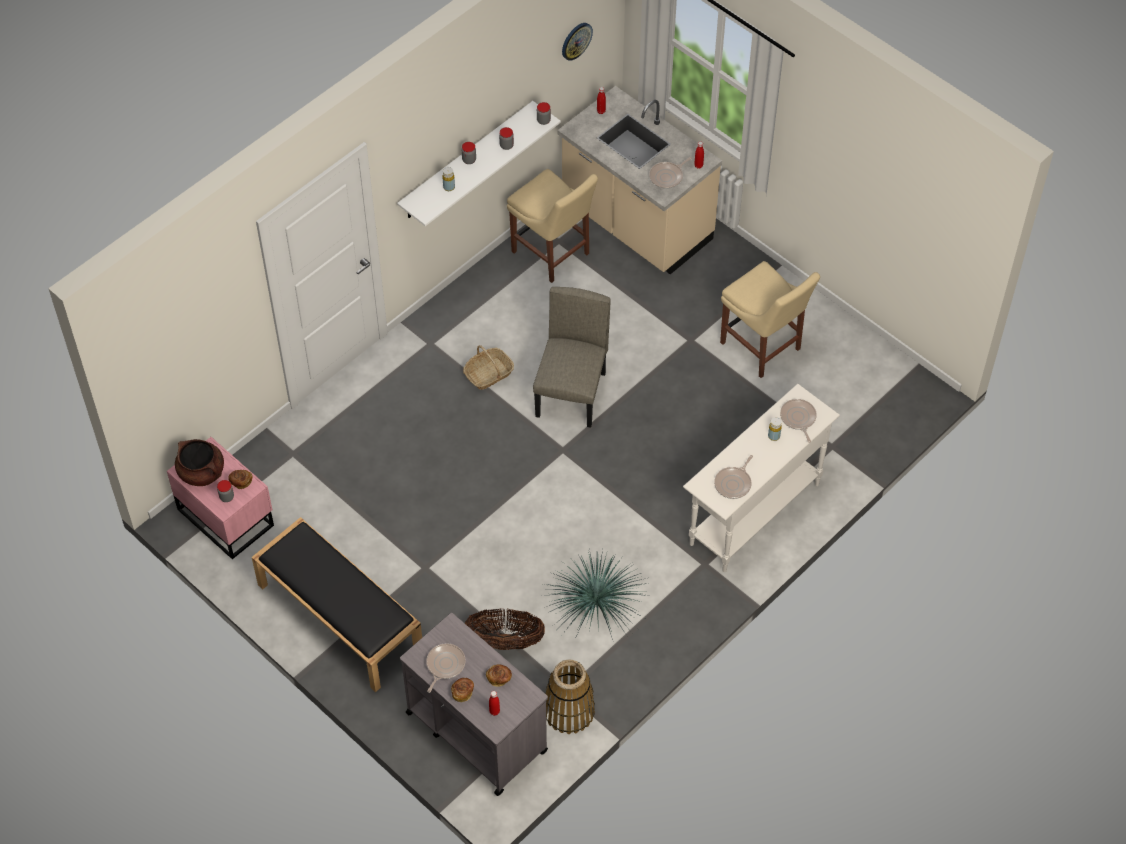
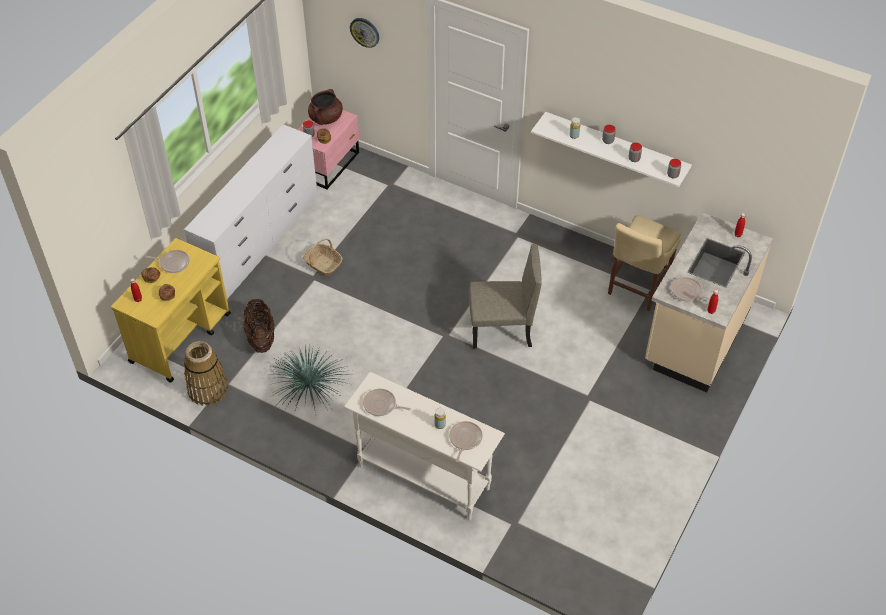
camera: 75 degrees right, 5 degrees down
black bench [252,517,422,692] -> white dresser [184,124,318,299]
grey cart [400,613,548,796] -> yellow cart [111,238,231,383]
basket [463,345,514,390] -> basket moved to [303,238,343,276]
wall clock [562,23,593,61] -> wall clock moved to [350,18,379,48]
beige chair [720,261,820,378] -> none
frying pan [780,399,817,443] -> frying pan turned 45 degrees counterclockwise [449,421,483,462]

